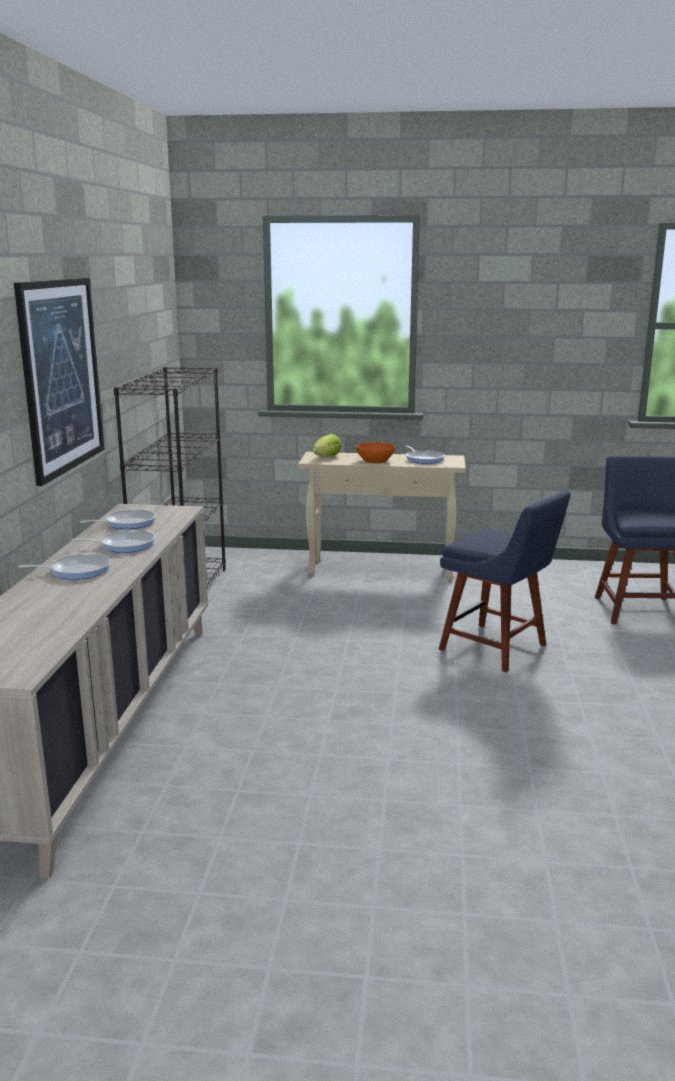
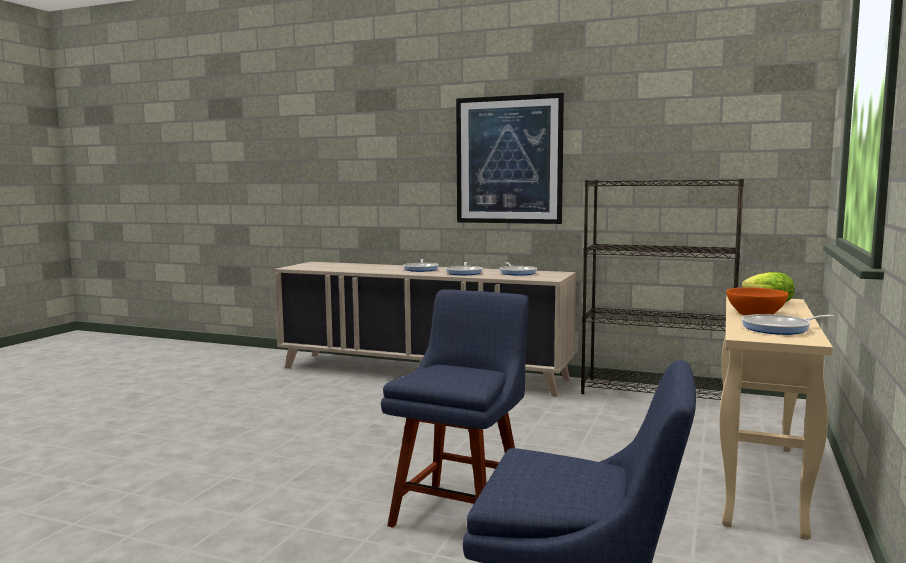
camera: 105 degrees right, 10 degrees down
blue chair [439,491,571,672] -> blue chair turned 150 degrees clockwise [381,289,529,528]

